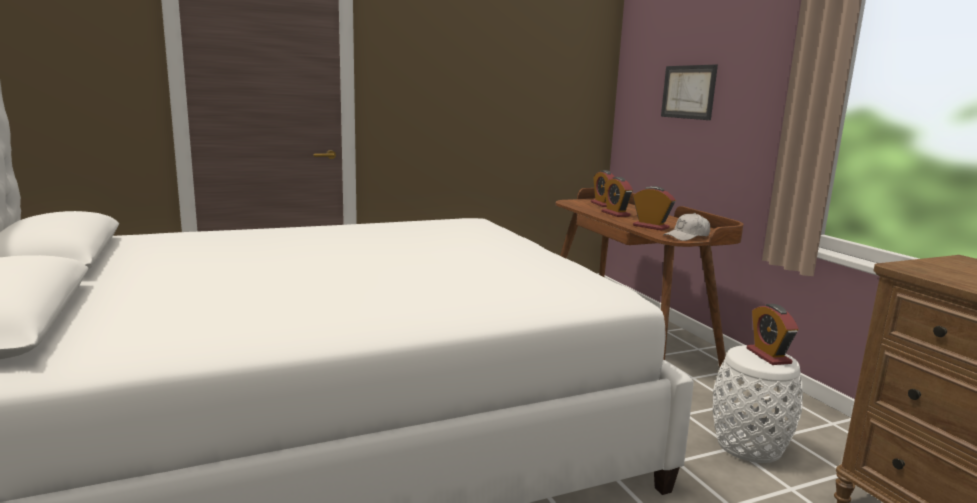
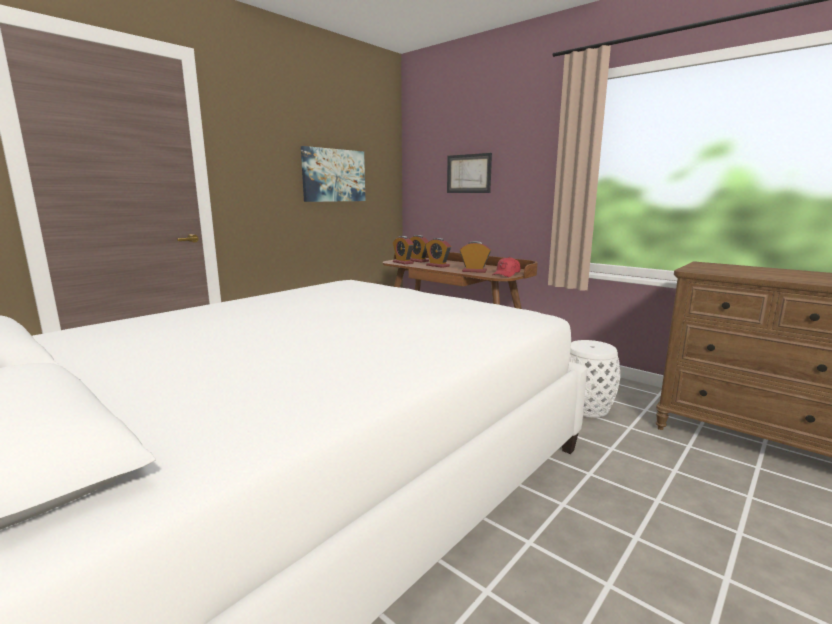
camera: 25 degrees left, 0 degrees up
white cap [663,213,710,241] -> red cap [492,257,520,277]
alarm clock [747,304,799,365] -> alarm clock moved to [393,236,414,264]
none -> picture [301,146,365,202]

